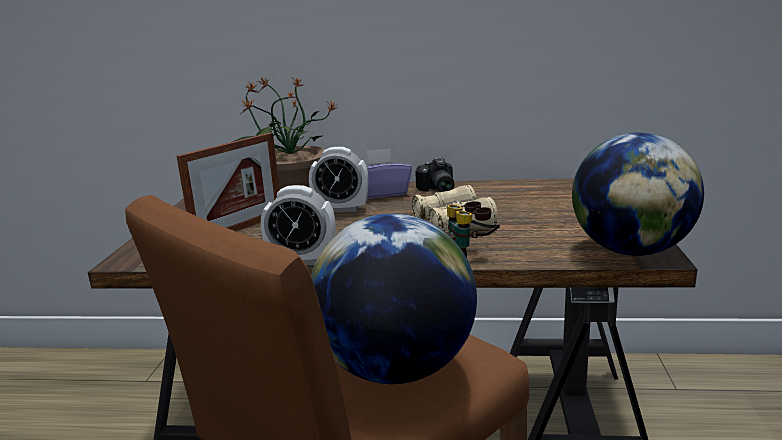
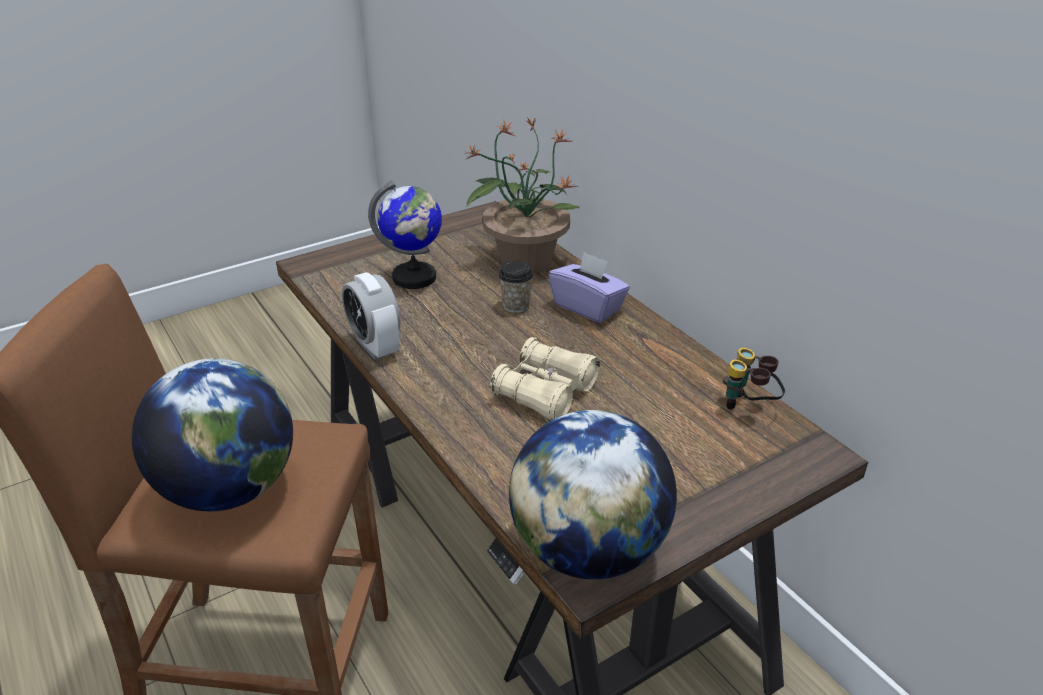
camera: 50 degrees right, 15 degrees up
picture frame [177,133,280,231] -> globe [368,180,442,289]
alarm clock [309,147,369,213] -> cup [498,261,534,313]
camera [415,157,455,192] -> none
binoculars [447,201,500,258] -> binoculars moved to [723,348,785,409]

